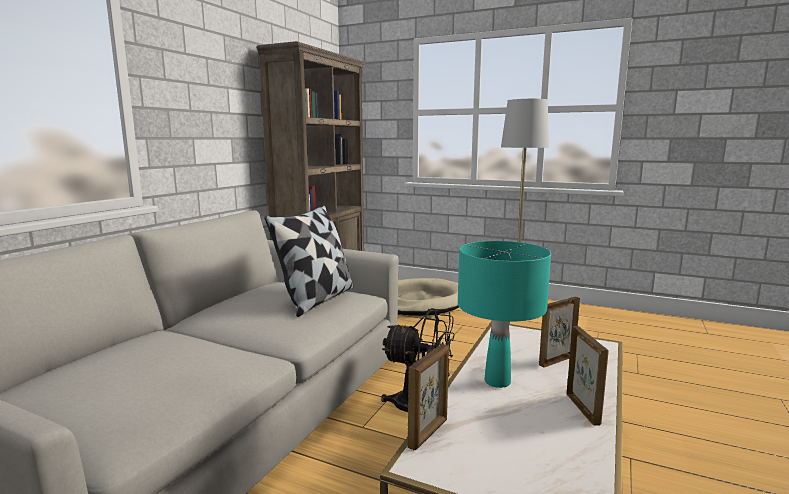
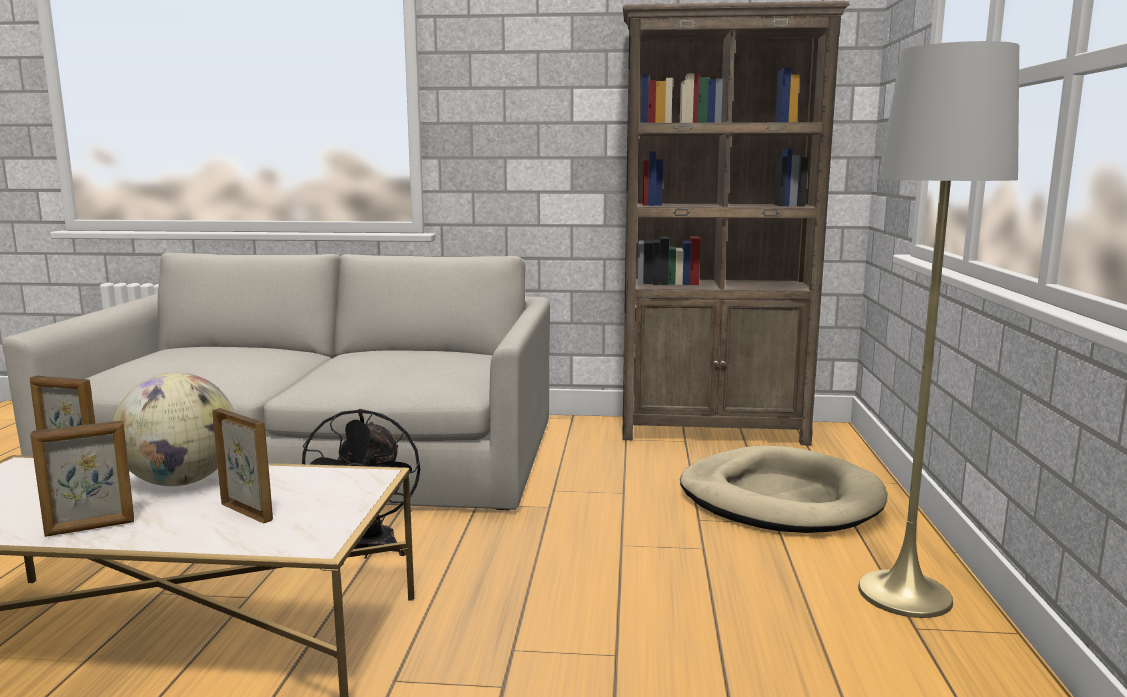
camera: 70 degrees right, 0 degrees up
pillow [264,205,353,317] -> none
turquoise table lamp [458,241,551,388] -> globe [113,373,235,486]

